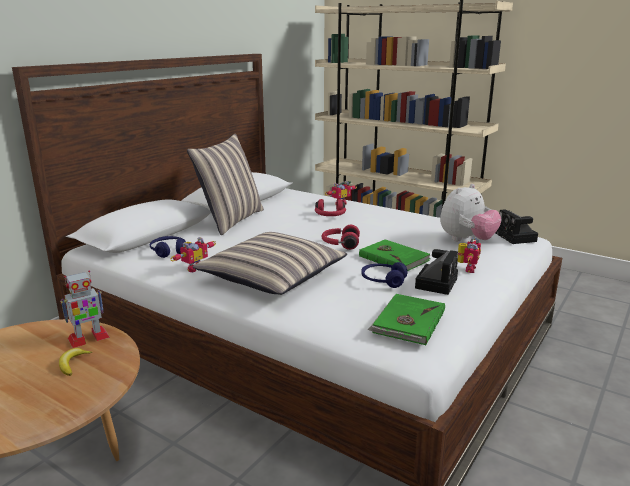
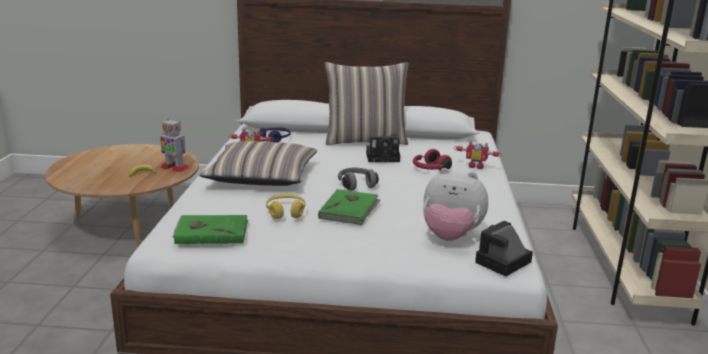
camera: 60 degrees right, 0 degrees up
red headphones [322,225,360,250] -> grey headphones [338,168,379,191]
blue headphones [361,262,408,288] -> yellow headphones [266,194,306,219]
camera [415,249,458,295] -> camera moved to [366,134,400,162]
toy robot [458,237,481,273] -> none

